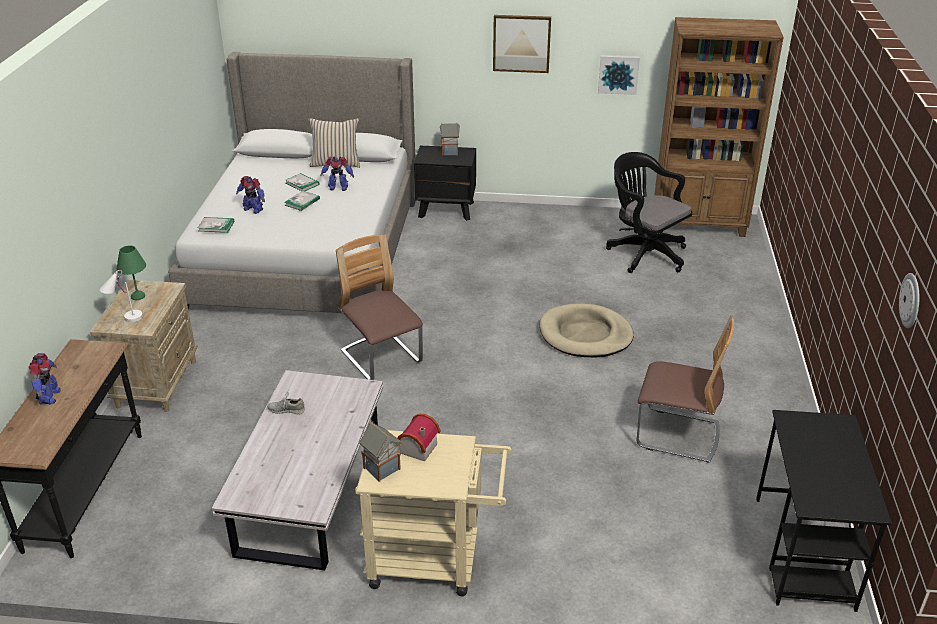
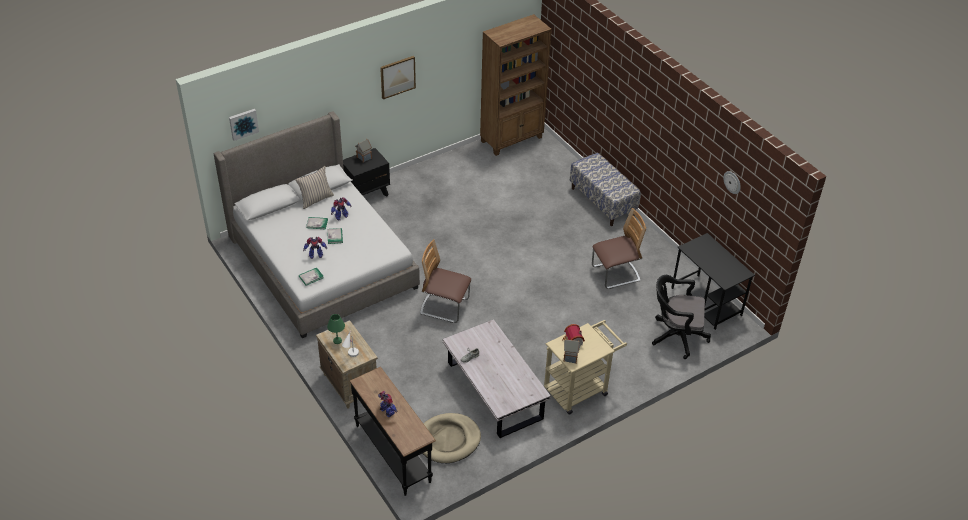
camera: 40 degrees left, 10 degrees up
beige dog bed [540,303,634,358] -> beige dog bed moved to [422,413,481,463]
picture [598,55,640,95] -> picture moved to [229,109,259,141]
black office chair [606,152,692,273] -> black office chair moved to [652,275,711,359]
none -> bench [570,153,641,226]

